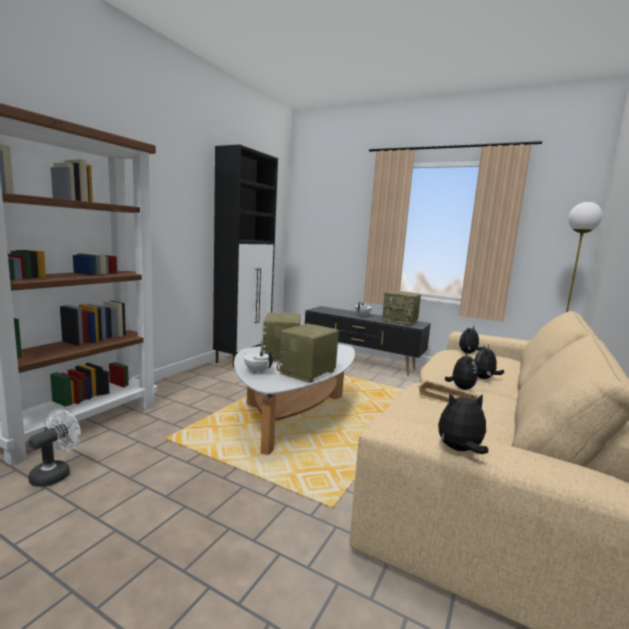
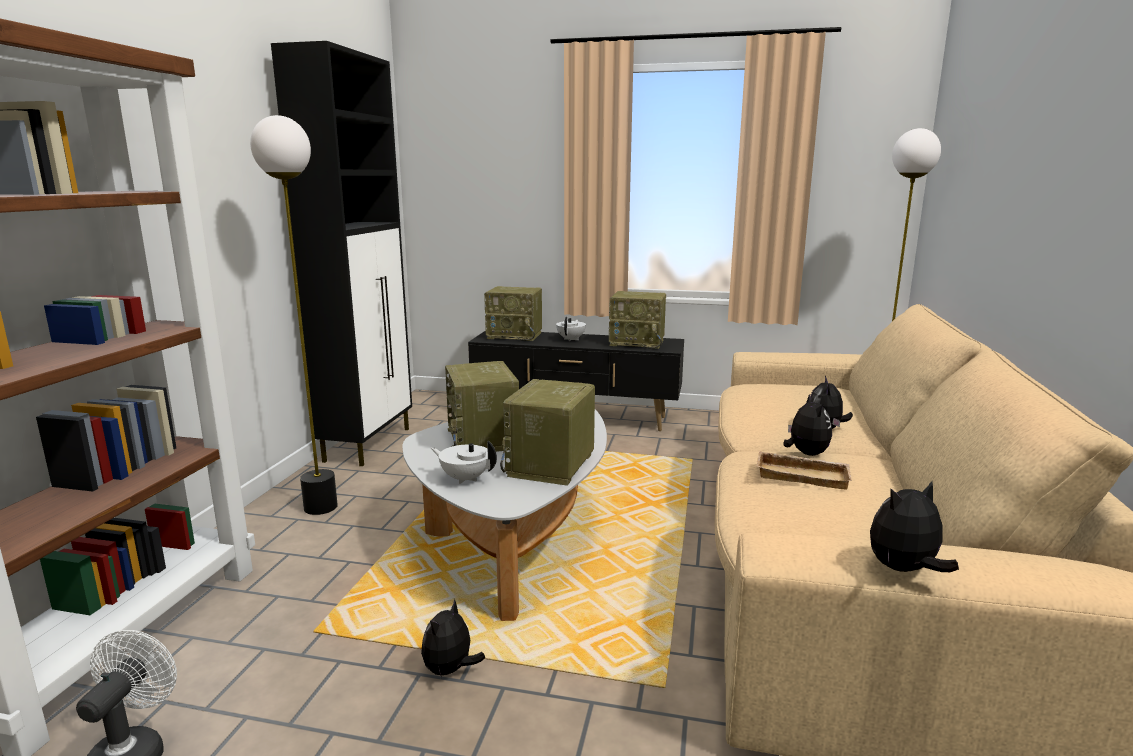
camera: 15 degrees left, 5 degrees up
plush toy [459,326,485,353] -> plush toy moved to [421,599,485,678]
none -> floor lamp [250,115,338,515]
none -> radio [484,286,542,341]

